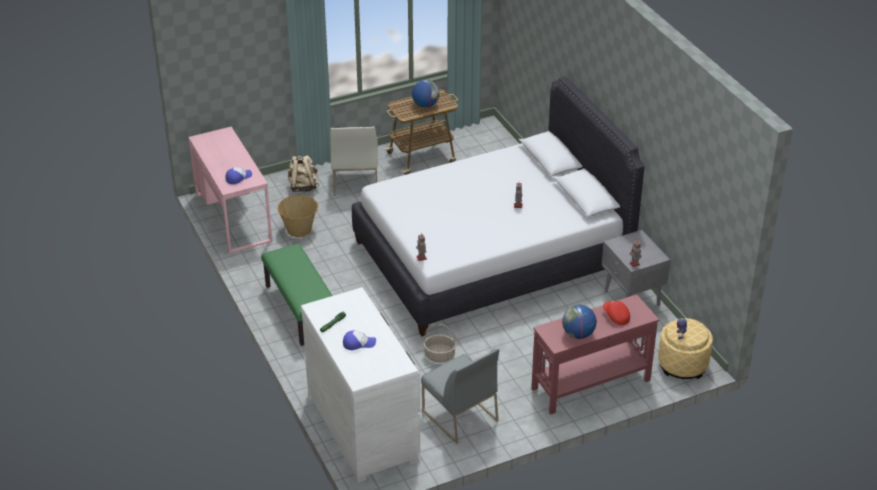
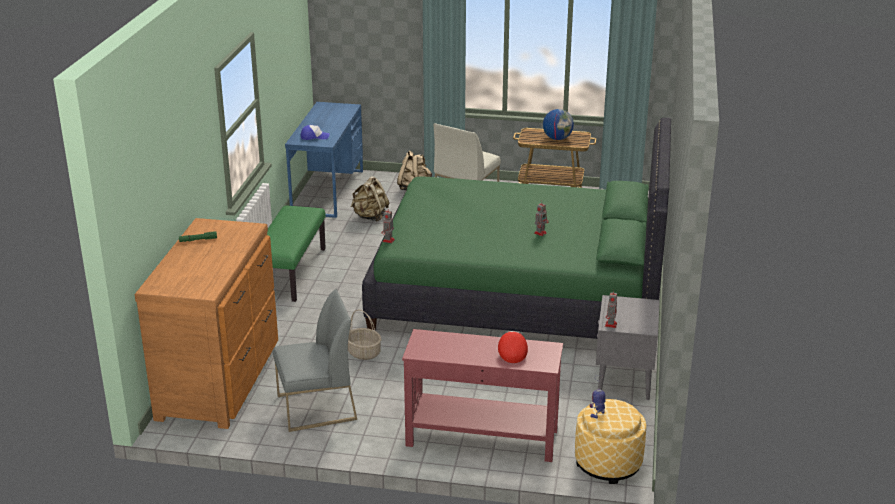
camera: 35 degrees right, 10 degrees down
pink desk [188,127,272,253] -> blue desk [285,102,363,218]
basket [278,195,318,237] -> beige backpack [351,176,389,222]
white dresser [301,287,420,483] -> brown dresser [135,218,278,429]
cap [343,330,376,350] -> none
white bed [352,77,644,336] -> green bed [362,118,671,339]
grey chair [421,348,499,444] -> grey chair turned 105 degrees counterclockwise [273,289,357,432]
globe [562,305,597,339] -> none

